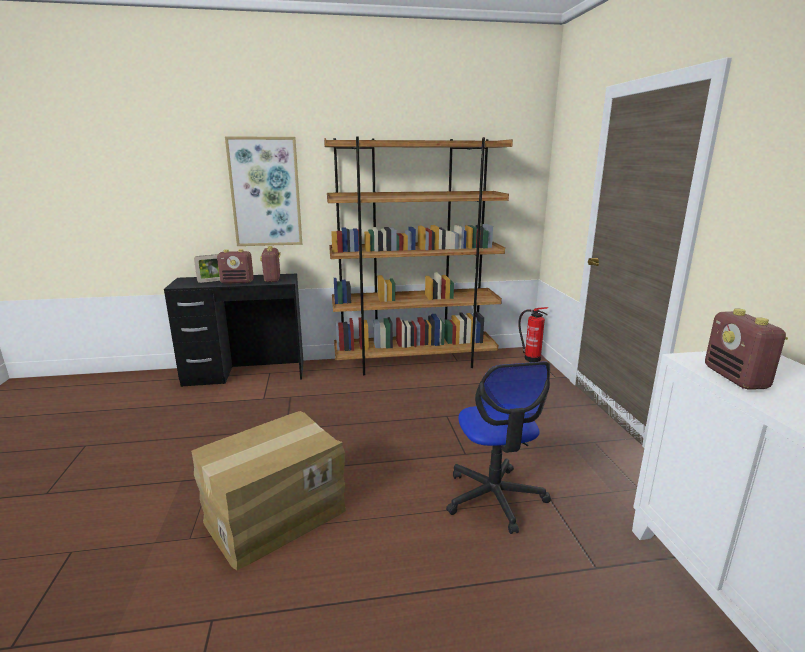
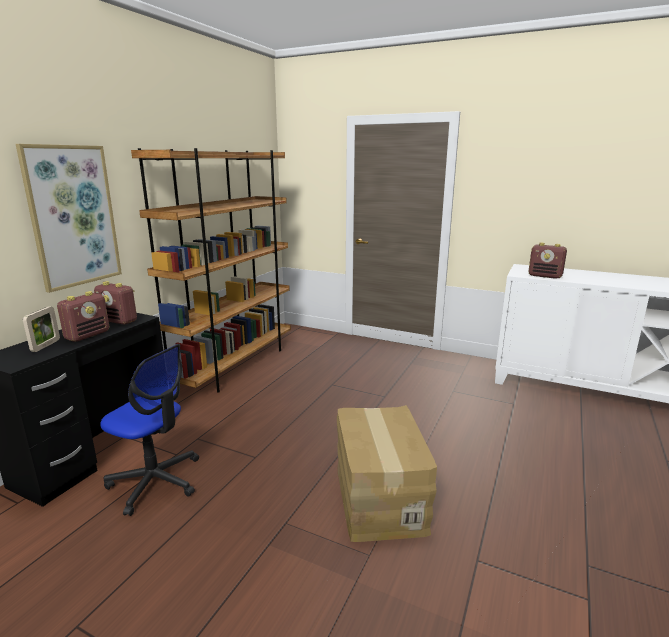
camera: 55 degrees left, 0 degrees up
office chair [446,362,551,534] -> office chair moved to [100,344,199,516]
fire extinguisher [518,307,548,362] -> none

